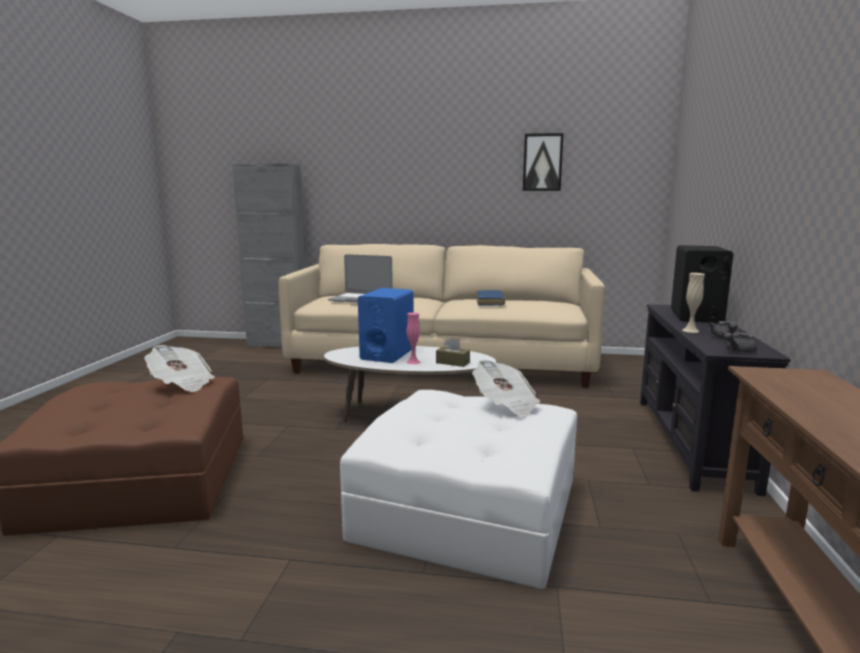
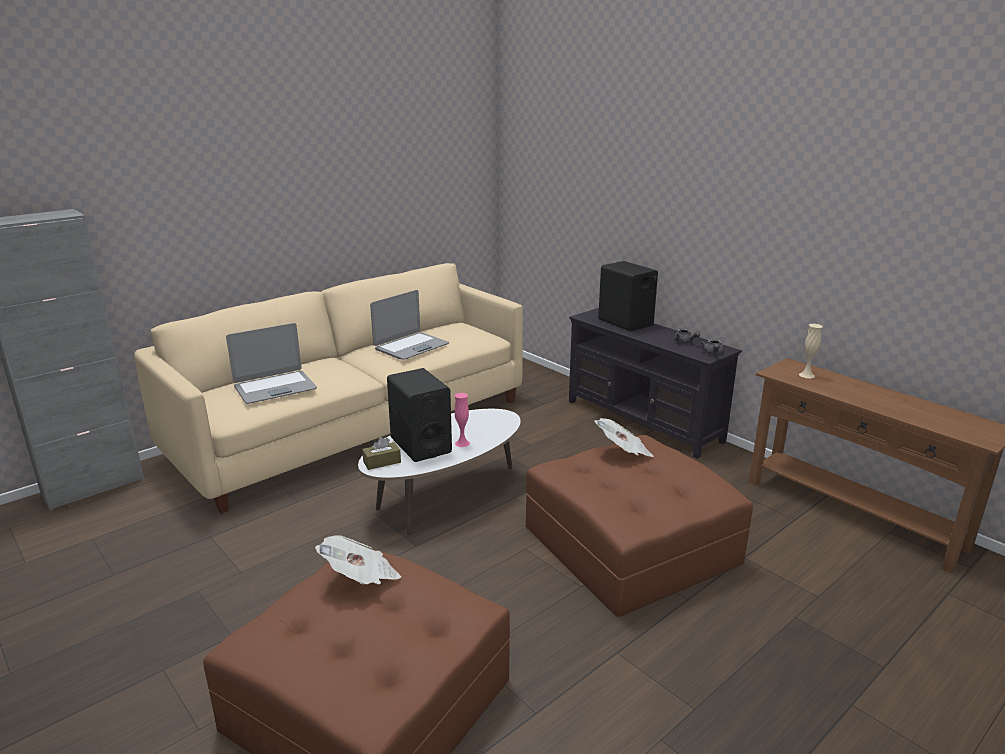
camera: 50 degrees left, 10 degrees up
white ottoman [340,390,577,589] -> brown ottoman [526,435,753,617]
blue speaker [358,288,414,363] -> black speaker [387,368,452,462]
brown tissue box [436,338,470,367] -> brown tissue box moved to [362,437,401,470]
blue book [476,290,505,306] -> laptop [370,290,449,360]
picture [523,133,564,191] -> none
beige vase [682,273,705,333] -> beige vase moved to [799,324,823,378]

